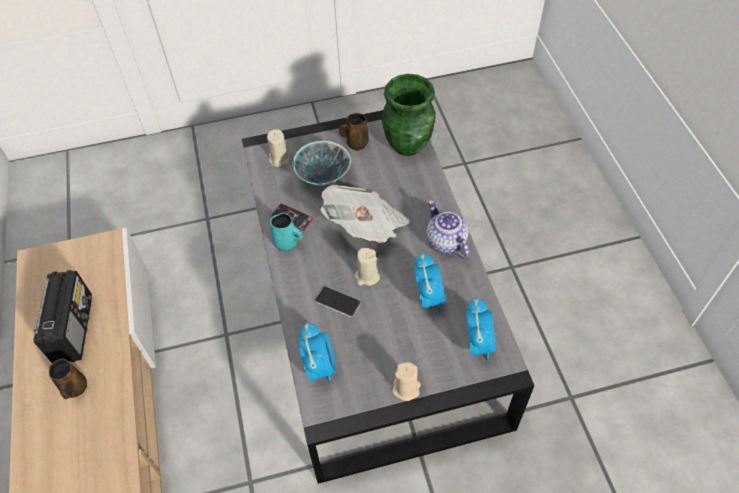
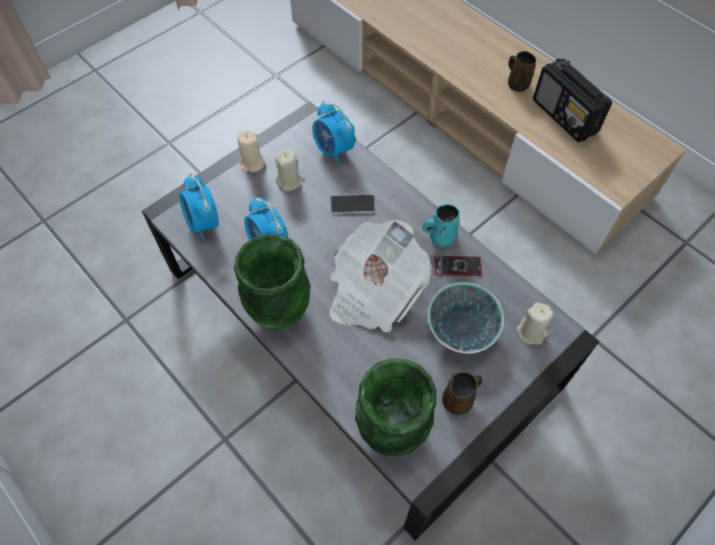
camera: 150 degrees right, 5 degrees up
beige candle [355,248,380,286] -> beige candle moved to [275,148,302,191]
teapot [426,200,469,258] -> green vase [234,234,311,330]

